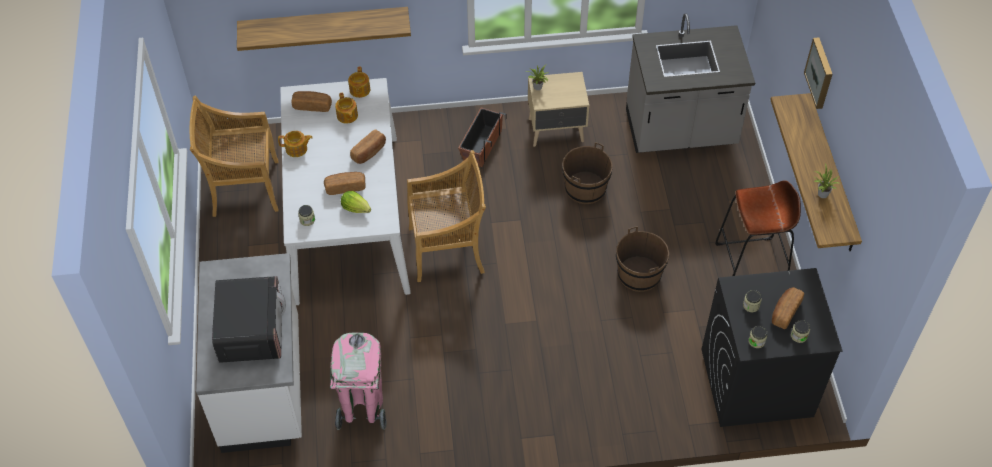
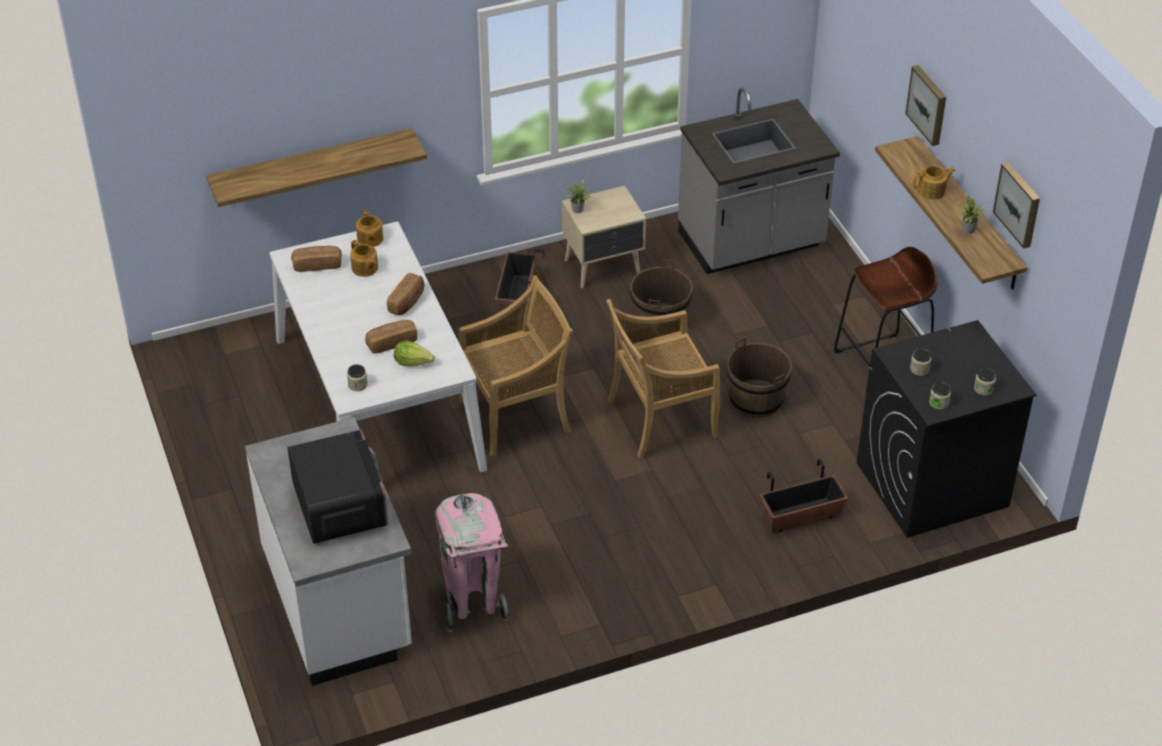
camera: 15 degrees left, 10 degrees down
beige chair [190,95,279,217] -> beige chair moved to [606,299,720,458]
teapot [278,131,313,157] -> teapot moved to [913,166,956,200]
bread [772,287,804,329] -> none
none -> planter [759,459,848,534]
none -> picture [993,162,1040,249]

